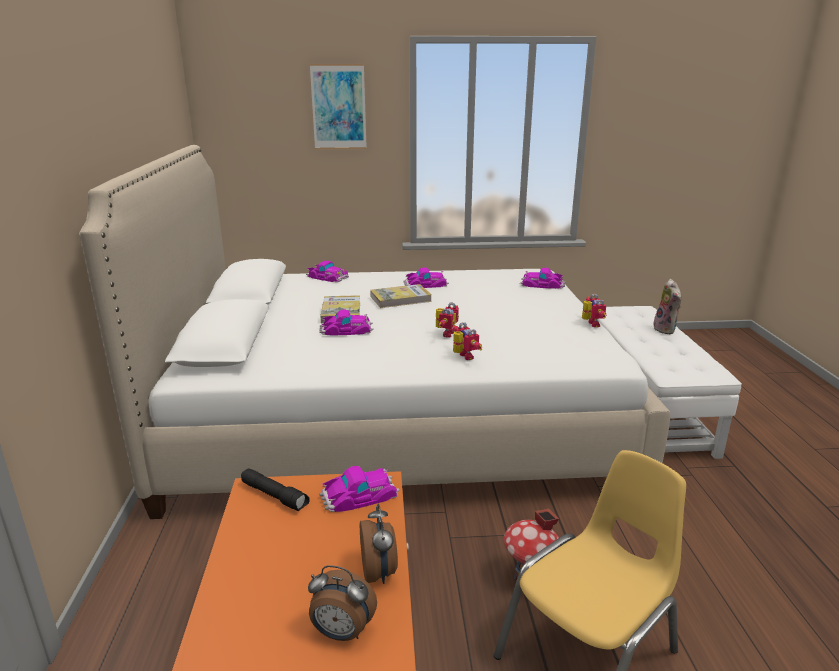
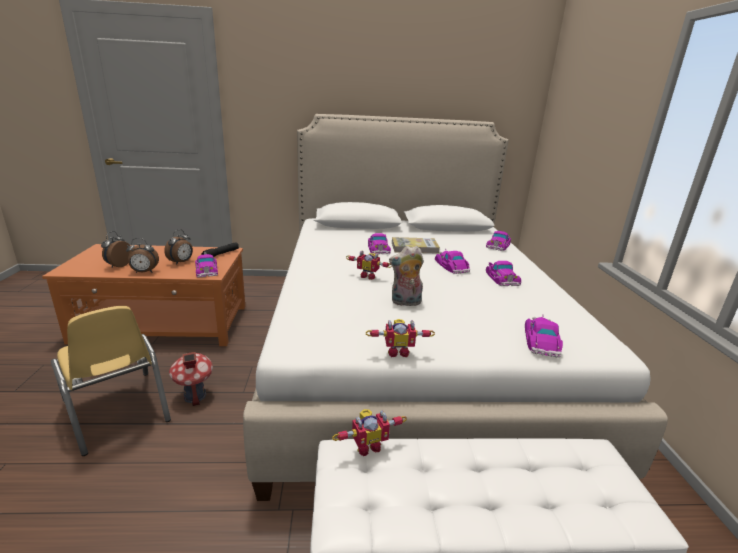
camera: 90 degrees right, 0 degrees up
picture [310,64,367,149] -> none
book [370,284,432,308] -> toy car [435,249,470,274]
toy robot [453,322,482,360] -> toy robot moved to [332,409,407,456]
plush toy [653,279,682,334] -> plush toy moved to [389,246,424,306]
none -> alarm clock [164,229,193,265]

